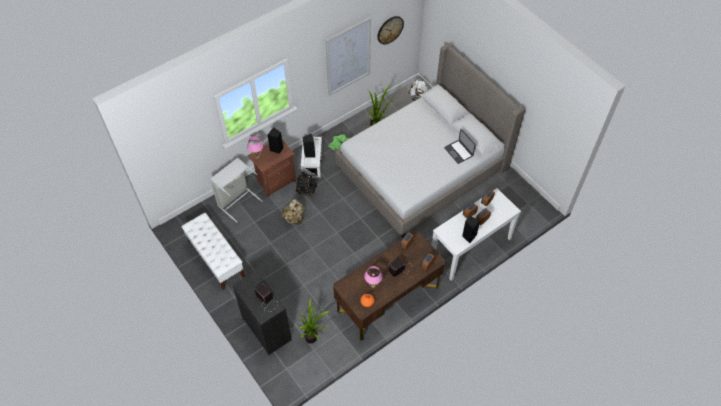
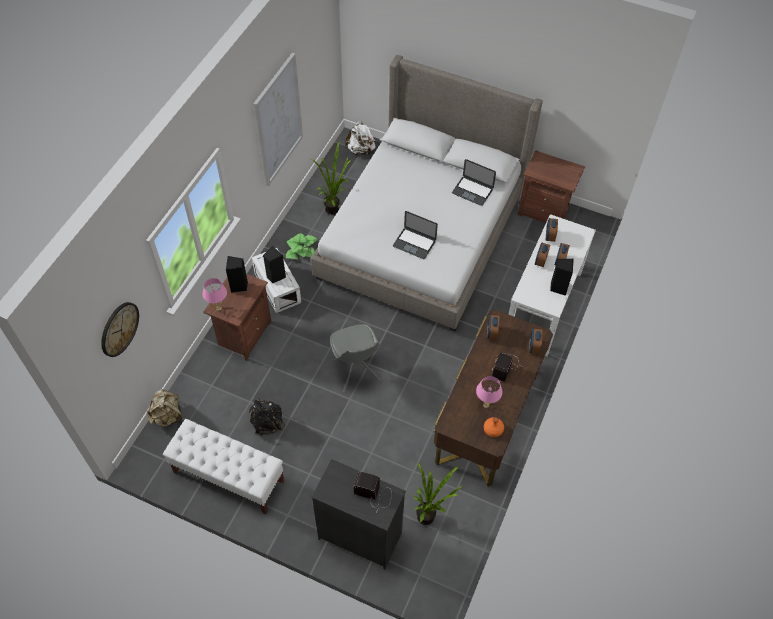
camera: 30 degrees left, 0 degrees up
grey laundry basket [210,158,263,222] -> none
beige backpack [282,199,306,225] -> beige backpack moved to [147,389,182,427]
black backpack [296,171,317,197] -> black backpack moved to [249,398,285,436]
wall clock [378,16,404,45] -> wall clock moved to [101,302,139,357]
none -> grey chair [330,324,381,392]
none -> laptop [393,211,438,259]
none -> brown nightstand [517,150,585,223]

